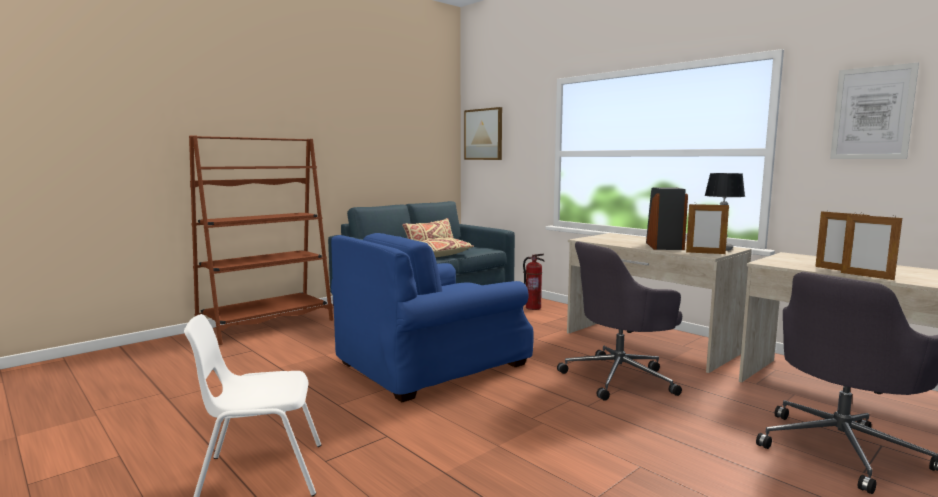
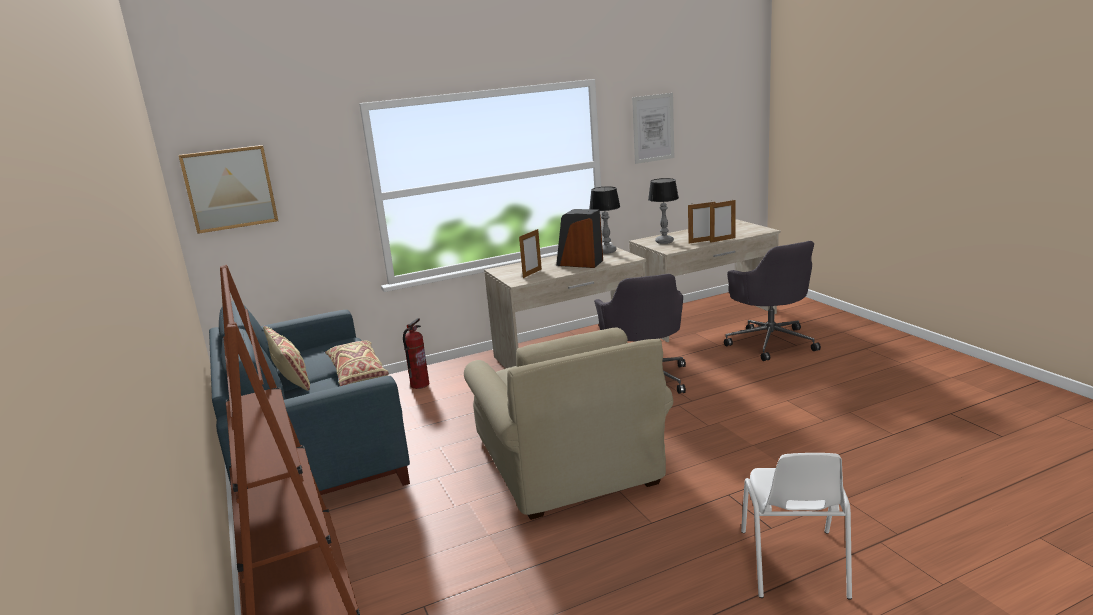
camera: 70 degrees left, 10 degrees up
blue armchair [331,233,534,402] -> beige armchair [464,328,673,520]
picture frame [686,203,729,254] -> picture frame moved to [519,229,542,278]
none -> table lamp [648,178,679,244]

